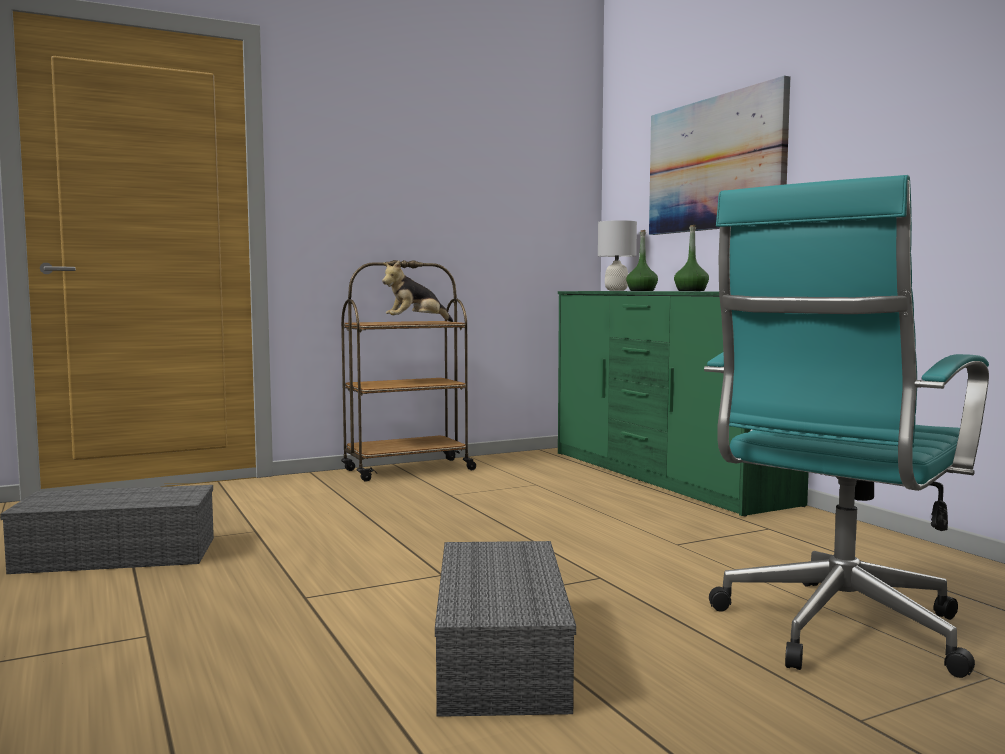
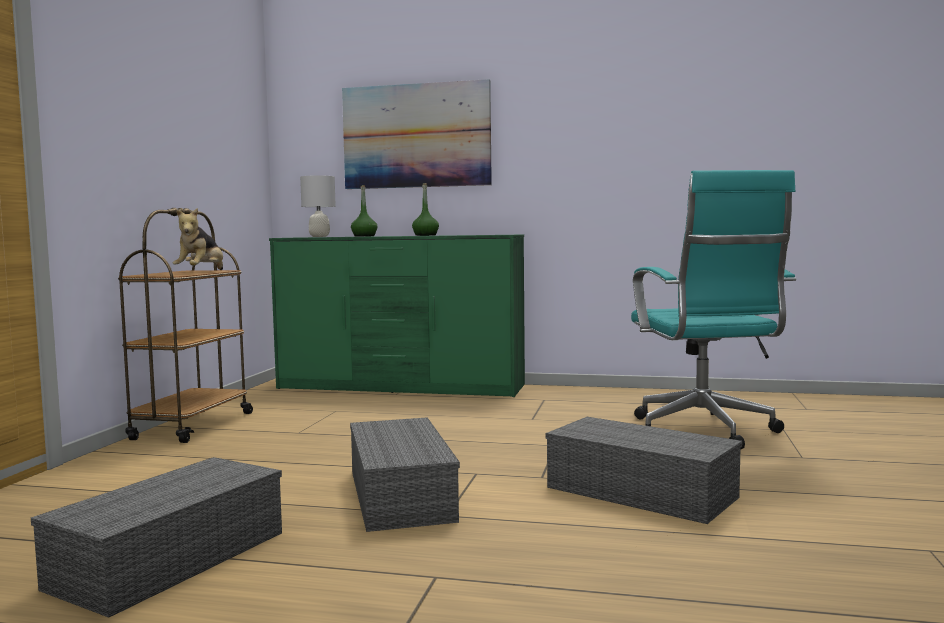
camera: 50 degrees left, 0 degrees up
none -> grey storage box [350,417,460,532]

